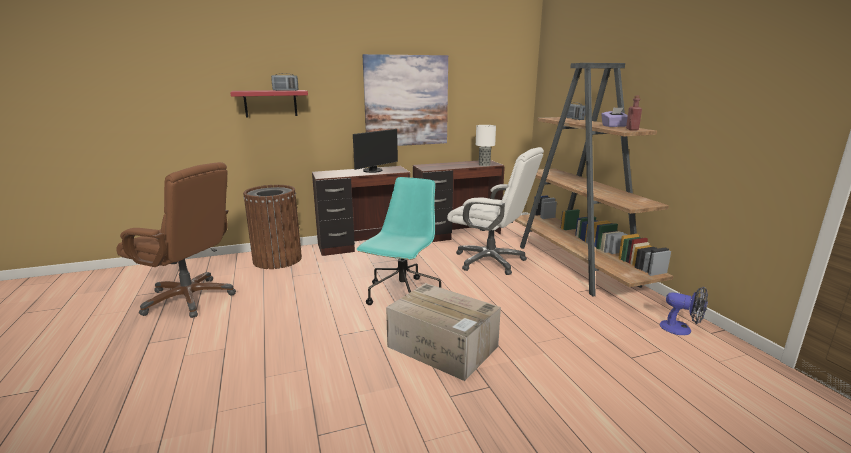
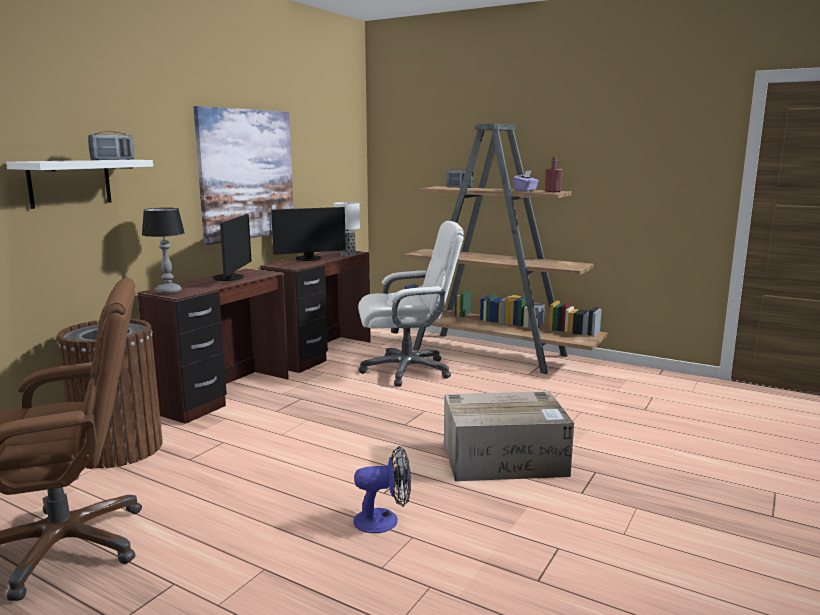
camera: 40 degrees left, 5 degrees down
red shelf [230,90,308,118] -> white shelf [6,160,153,209]
turquoise office chair [356,177,441,305] -> none
fan [660,287,708,335] -> fan moved to [353,446,411,533]
none -> table lamp [142,208,185,294]
none -> monitor [271,207,346,261]

